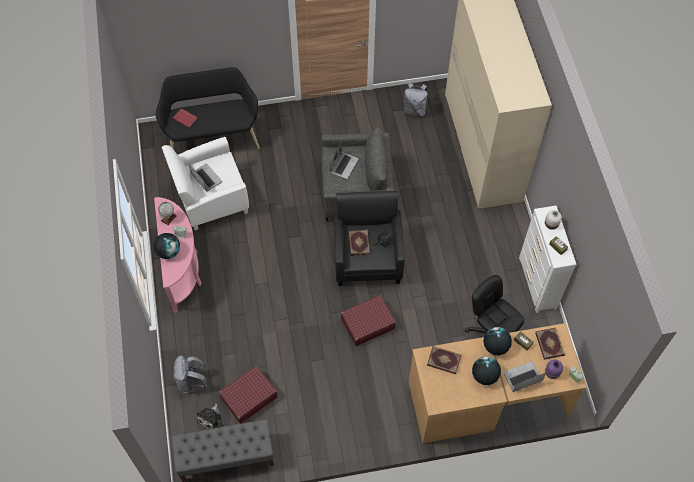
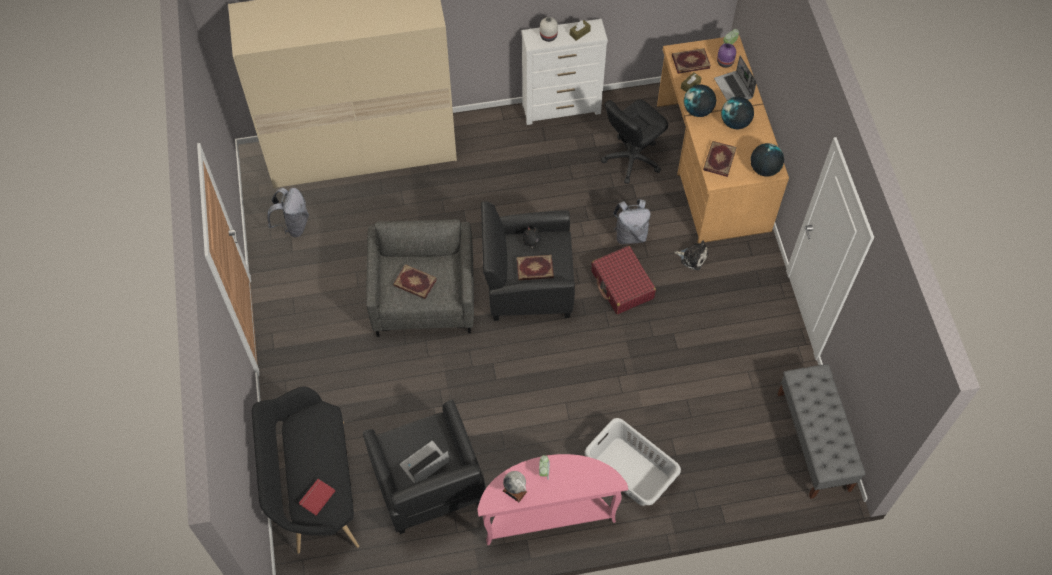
camera: 90 degrees left, 0 degrees up
globe [153,233,180,259] -> globe moved to [750,143,784,177]
white armchair [162,137,249,230] -> black armchair [362,400,485,534]
grey backpack [173,356,207,394] -> grey backpack moved to [613,199,651,244]
plush toy [197,403,221,429] -> plush toy moved to [674,240,708,270]
red suitcase [219,366,278,423] -> none
laptop [329,141,359,179] -> book [393,264,437,299]
none -> grey laundry basket [585,418,681,506]

